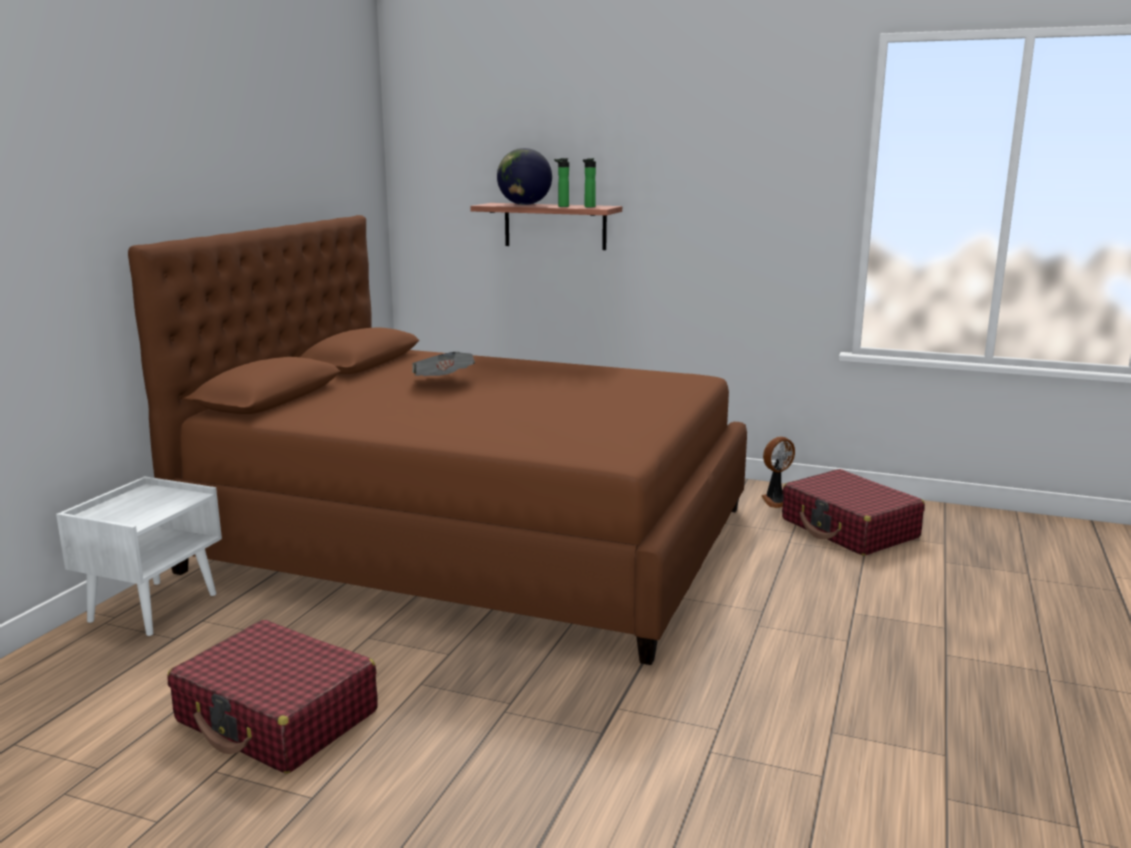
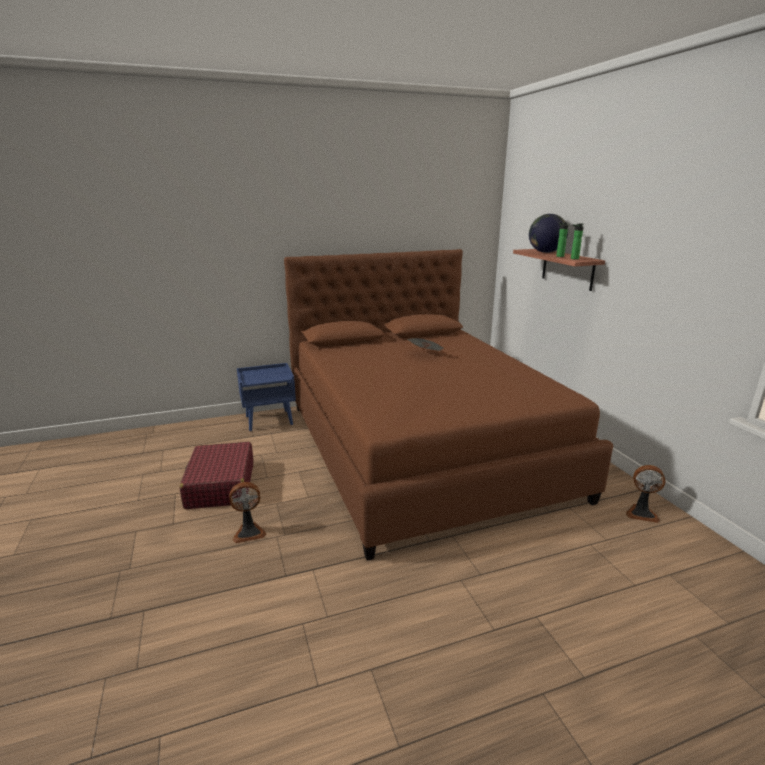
camera: 50 degrees right, 5 degrees up
white nightstand [56,476,222,636] -> blue nightstand [237,363,296,431]
red suitcase [782,469,925,556] -> none
none -> fan [229,482,266,543]

